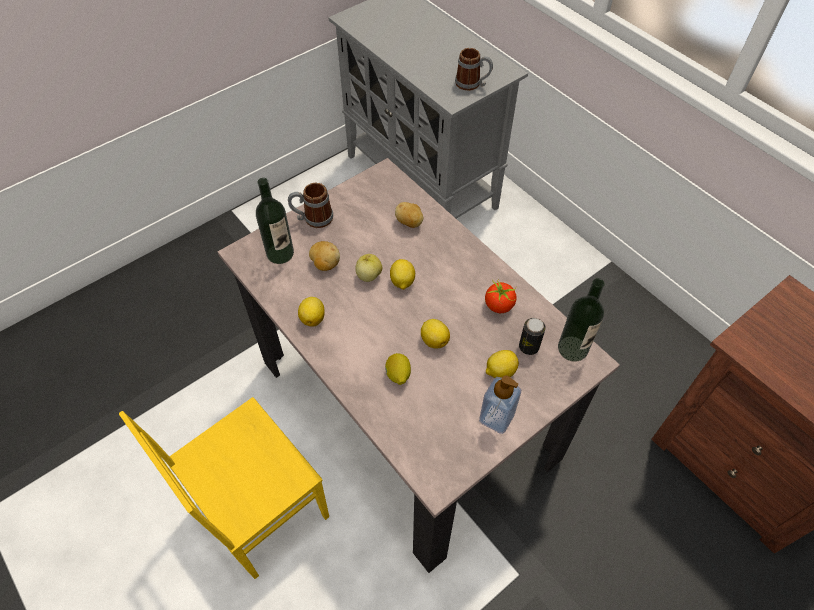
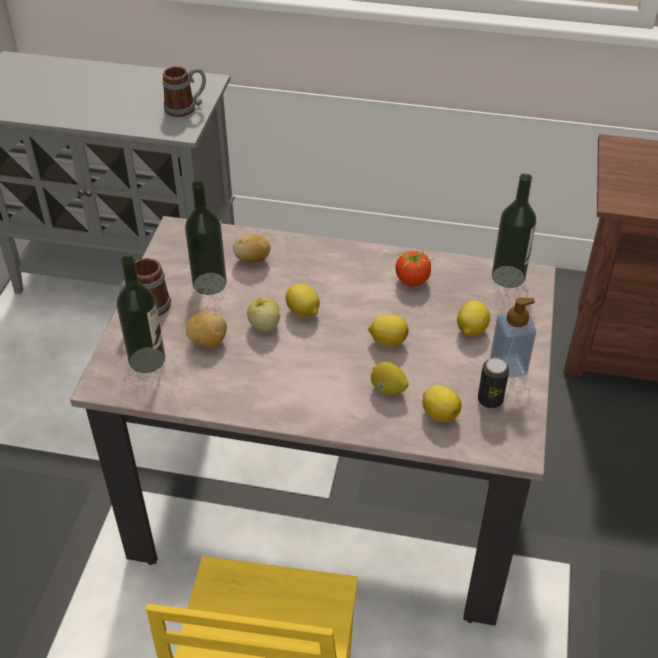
camera: 40 degrees left, 10 degrees down
lemon [298,297,325,327] -> lemon moved to [423,385,462,422]
can [519,318,546,355] -> can moved to [478,358,509,408]
none -> bottle [185,180,227,295]

